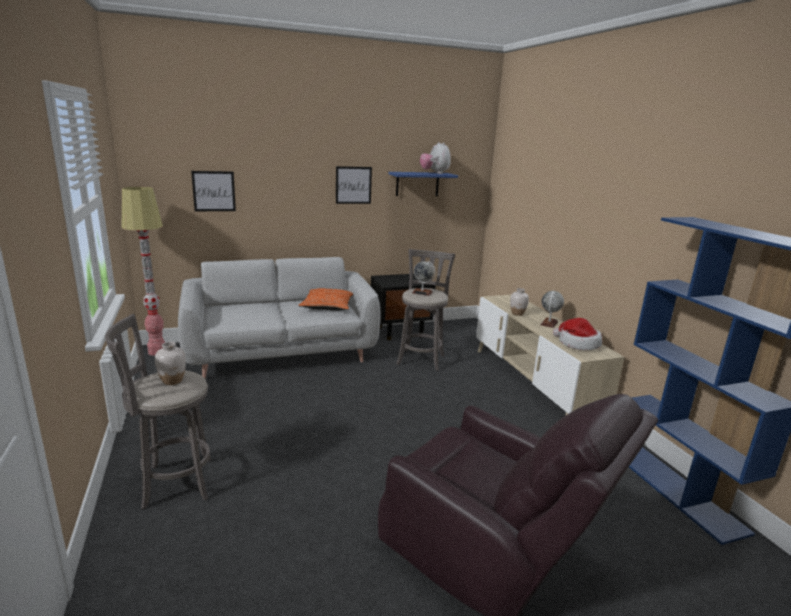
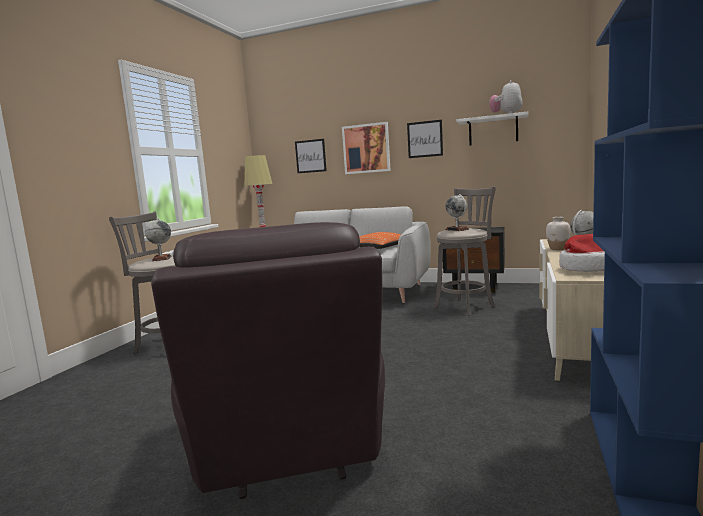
camera: 40 degrees right, 10 degrees down
white vase [155,342,186,385] -> globe [145,218,172,261]
blue shelf [388,172,458,196] -> white shelf [456,111,529,145]
none -> picture [342,122,391,174]

